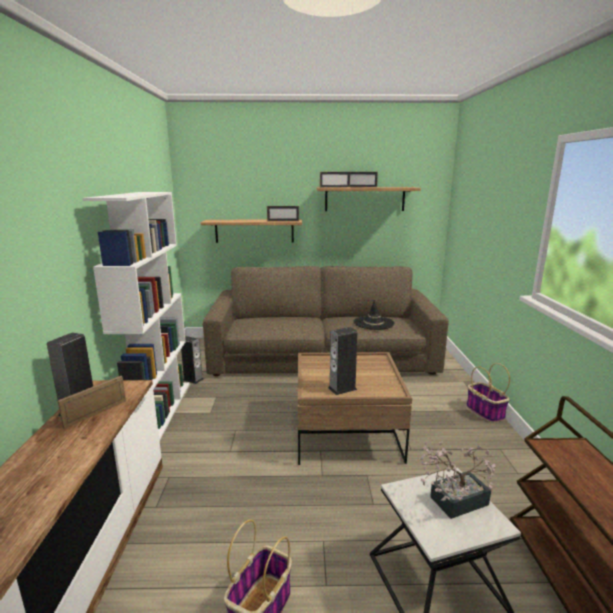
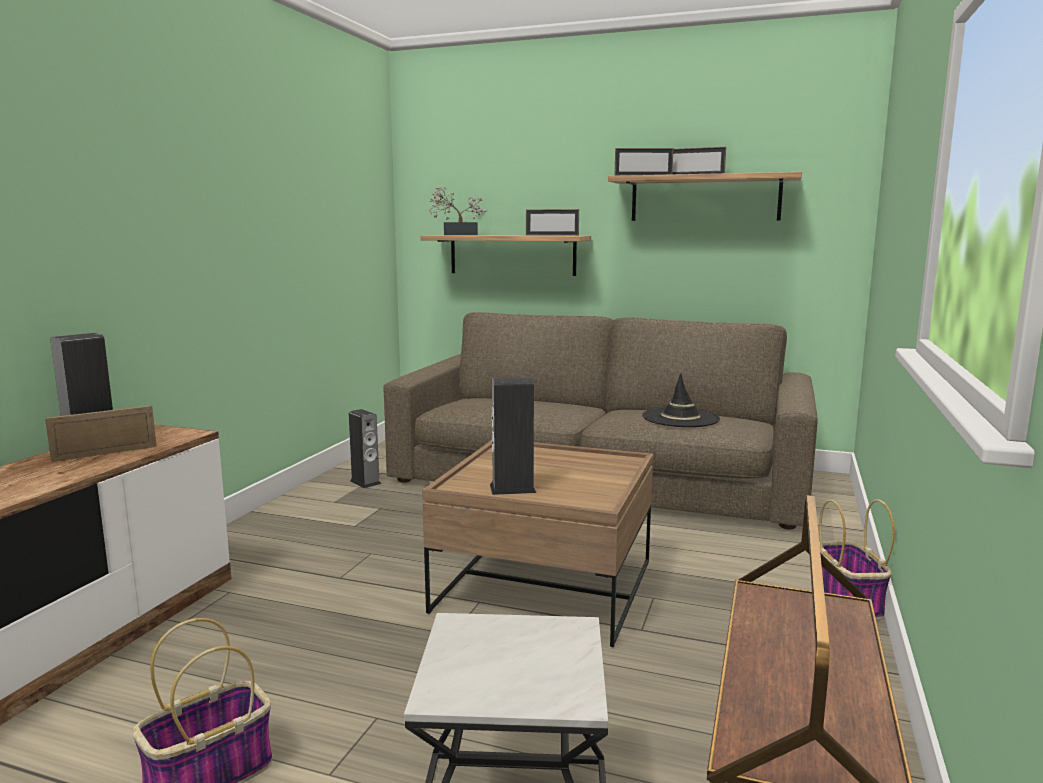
camera: 20 degrees right, 5 degrees down
white bookcase [82,192,189,441] -> none
potted plant [419,441,496,519] -> potted plant moved to [429,186,487,235]

